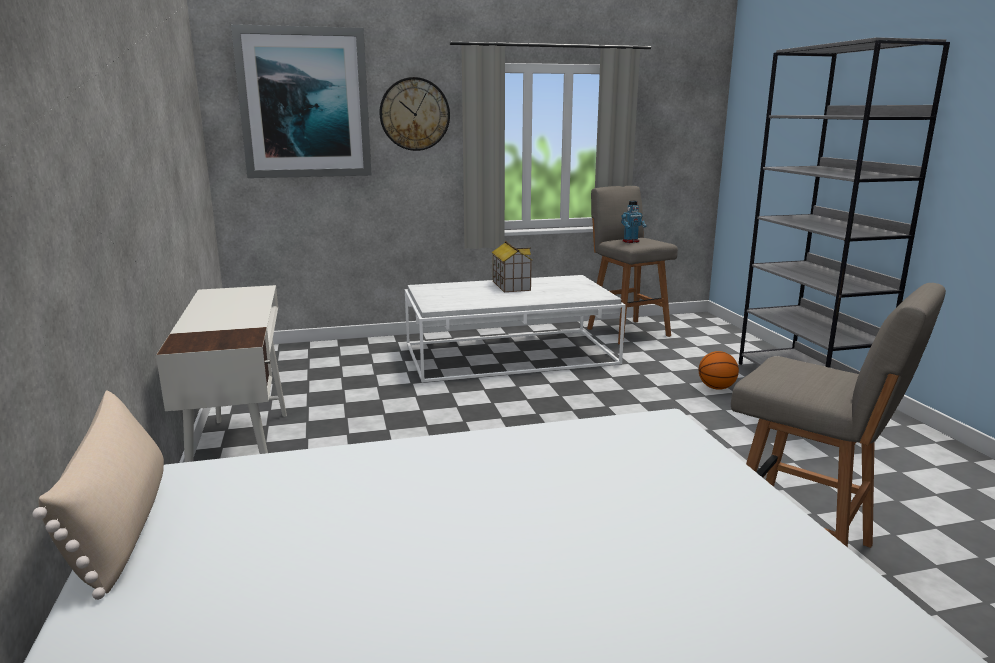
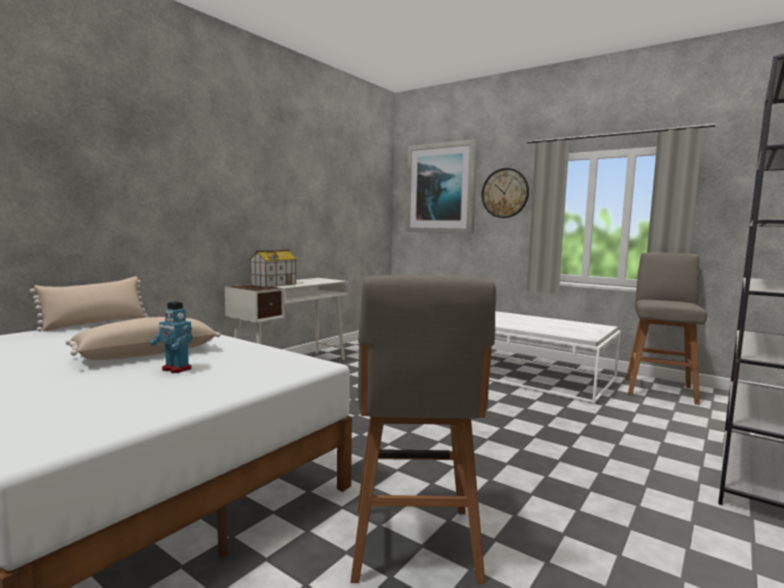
camera: 50 degrees right, 10 degrees down
toy house [492,241,533,292] -> toy house moved to [249,250,297,288]
toy robot [621,201,647,243] -> toy robot moved to [150,301,192,373]
basketball [699,351,739,390] -> none
none -> beige pillow [66,317,220,360]

